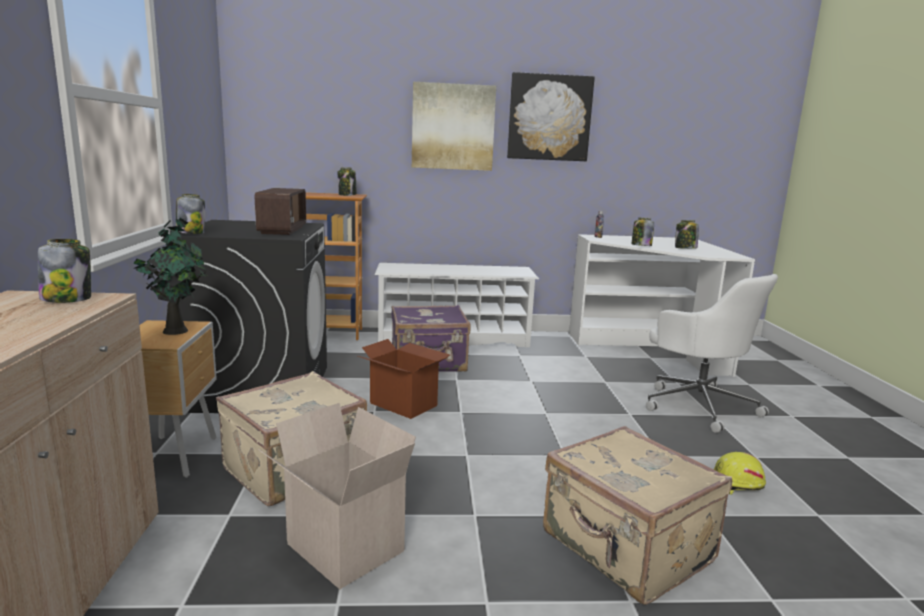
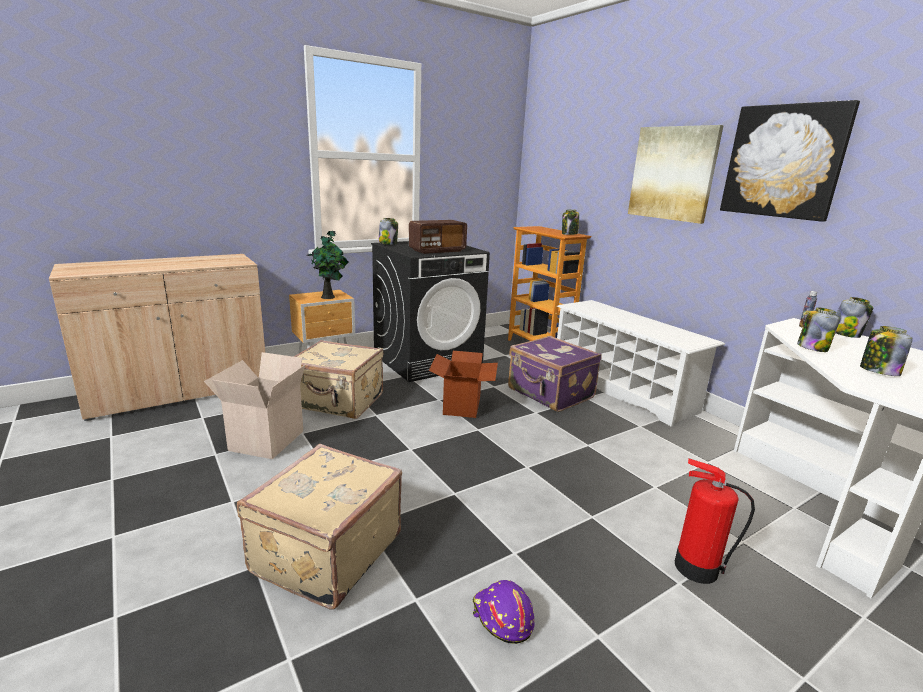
camera: 60 degrees right, 5 degrees up
jar [38,239,91,303] -> jar moved to [836,297,873,338]
white office chair [646,274,778,433] -> fire extinguisher [675,458,755,584]
yellow hard hat [714,452,766,494] -> purple hard hat [473,580,535,644]

